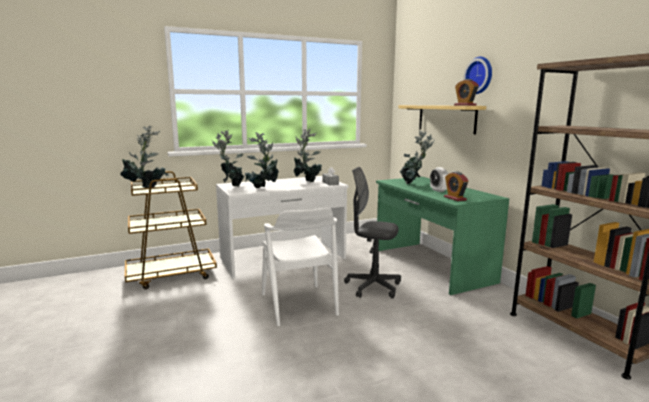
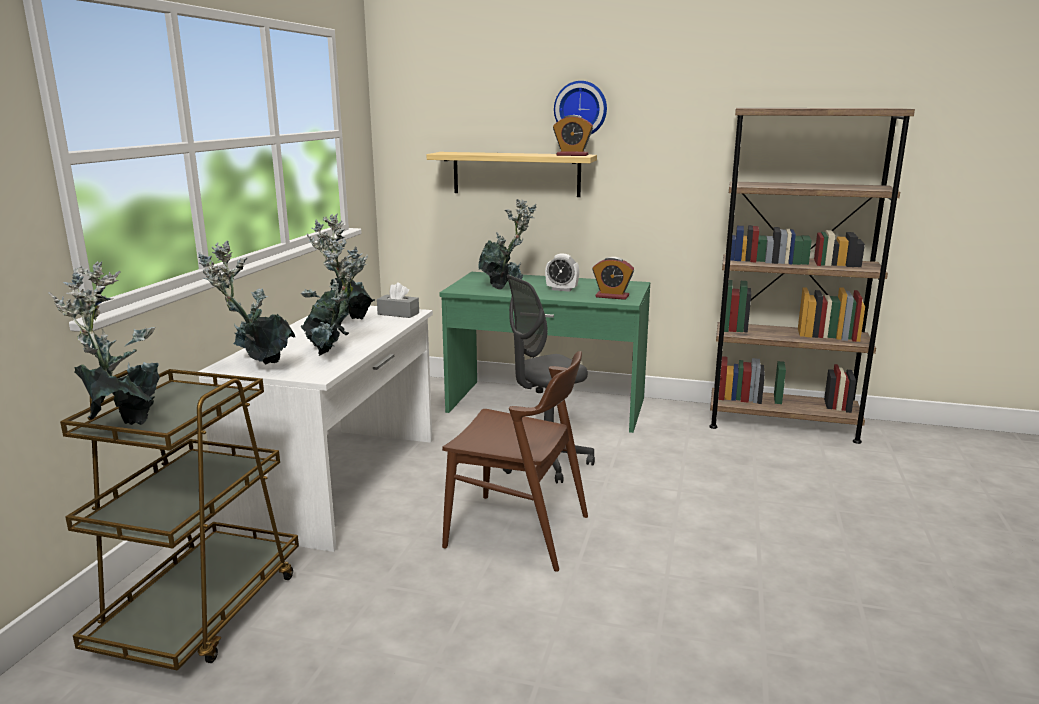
camera: 50 degrees left, 5 degrees up
white chair [262,207,339,327] -> brown chair [442,351,588,572]

